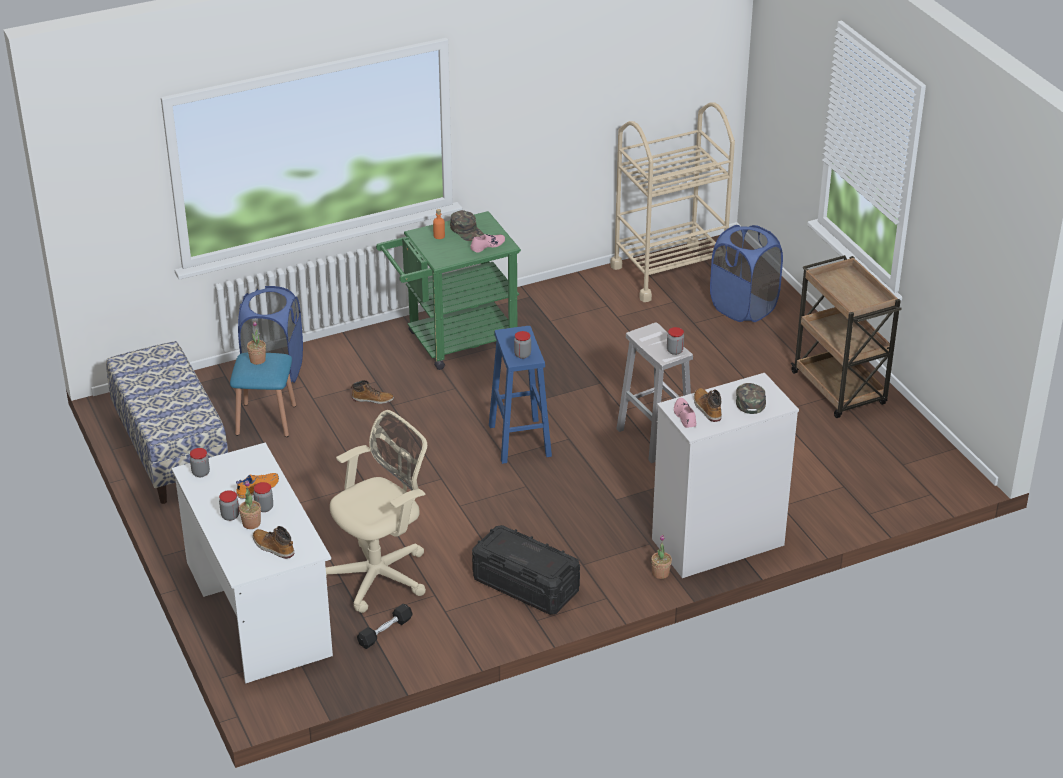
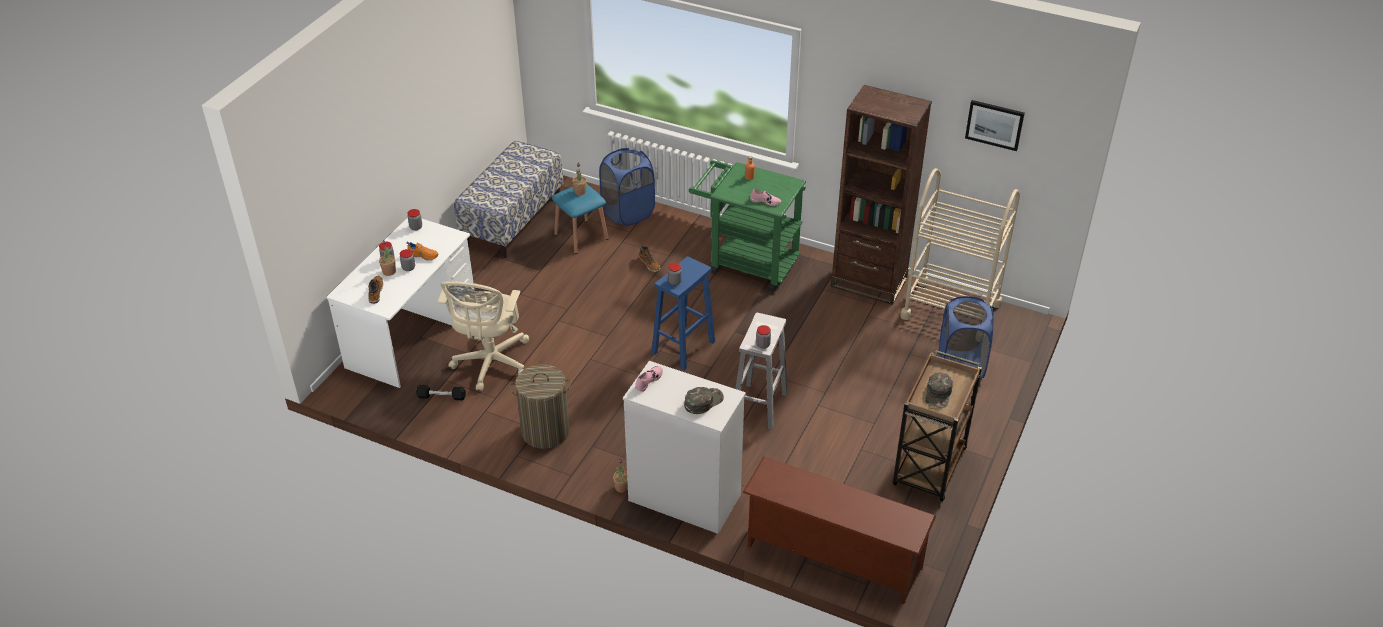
camera: 50 degrees right, 5 degrees up
beige office chair [326,410,427,613] -> beige office chair turned 90 degrees clockwise [438,281,529,391]
green cap [450,210,484,241] -> green cap moved to [925,372,953,408]
black storage box [472,525,580,615] -> laundry basket [509,364,572,449]
boot [694,388,722,422] -> none
none -> brown shoe rack [742,456,936,605]
none -> brown bookcase [831,85,932,305]
none -> picture [965,100,1025,151]

